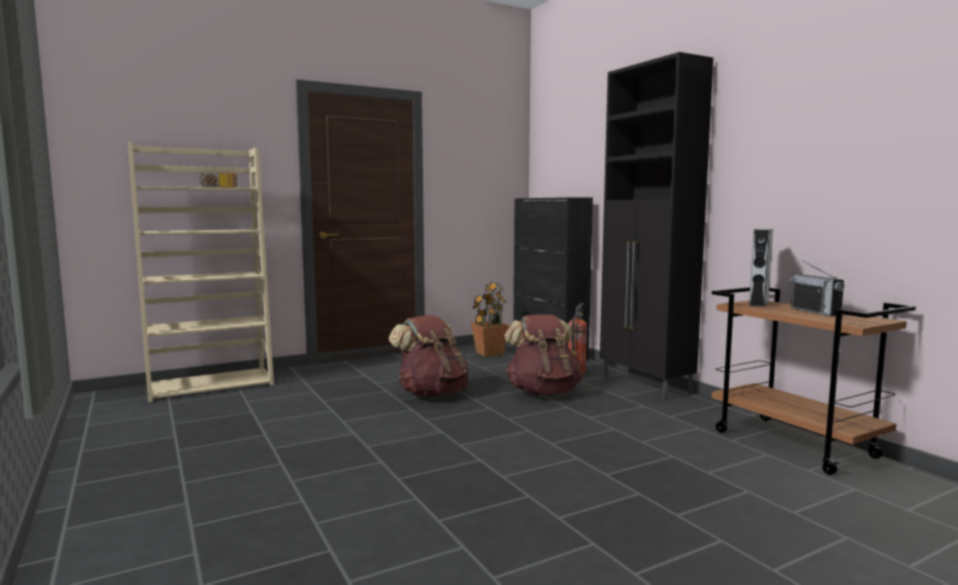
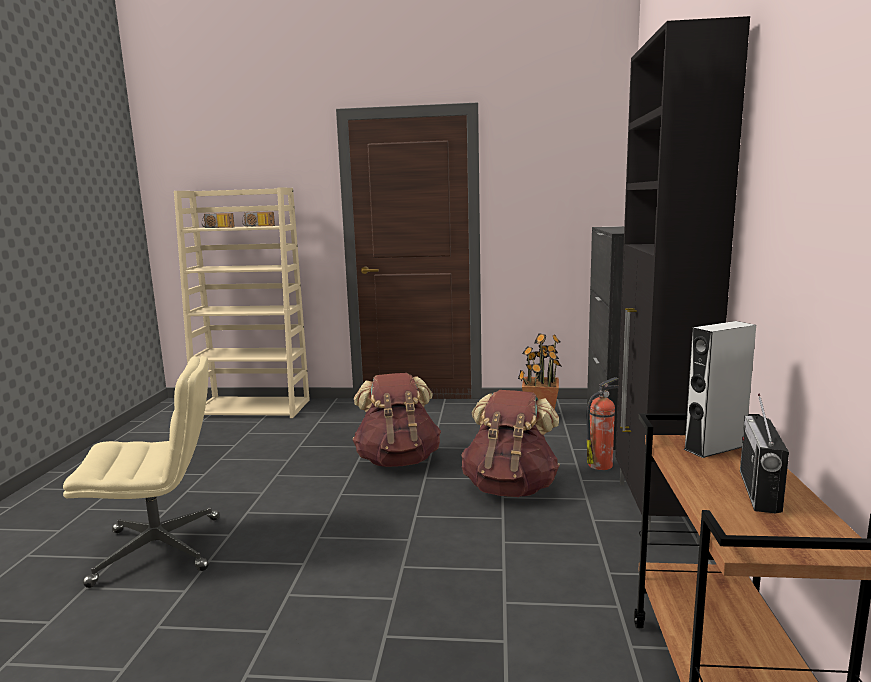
camera: 35 degrees right, 5 degrees up
none -> beige office chair [63,356,219,588]
none -> radio [202,213,235,228]

